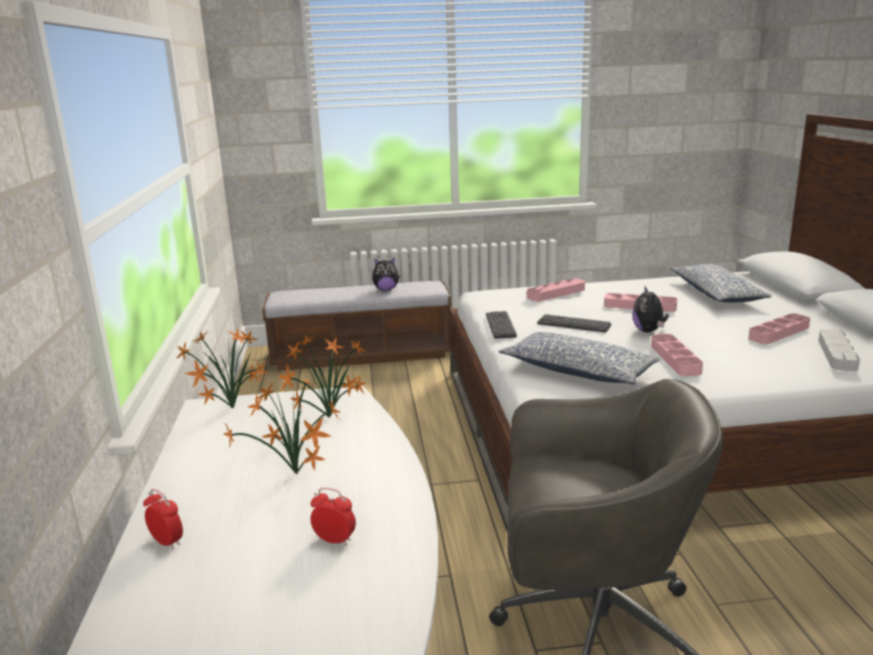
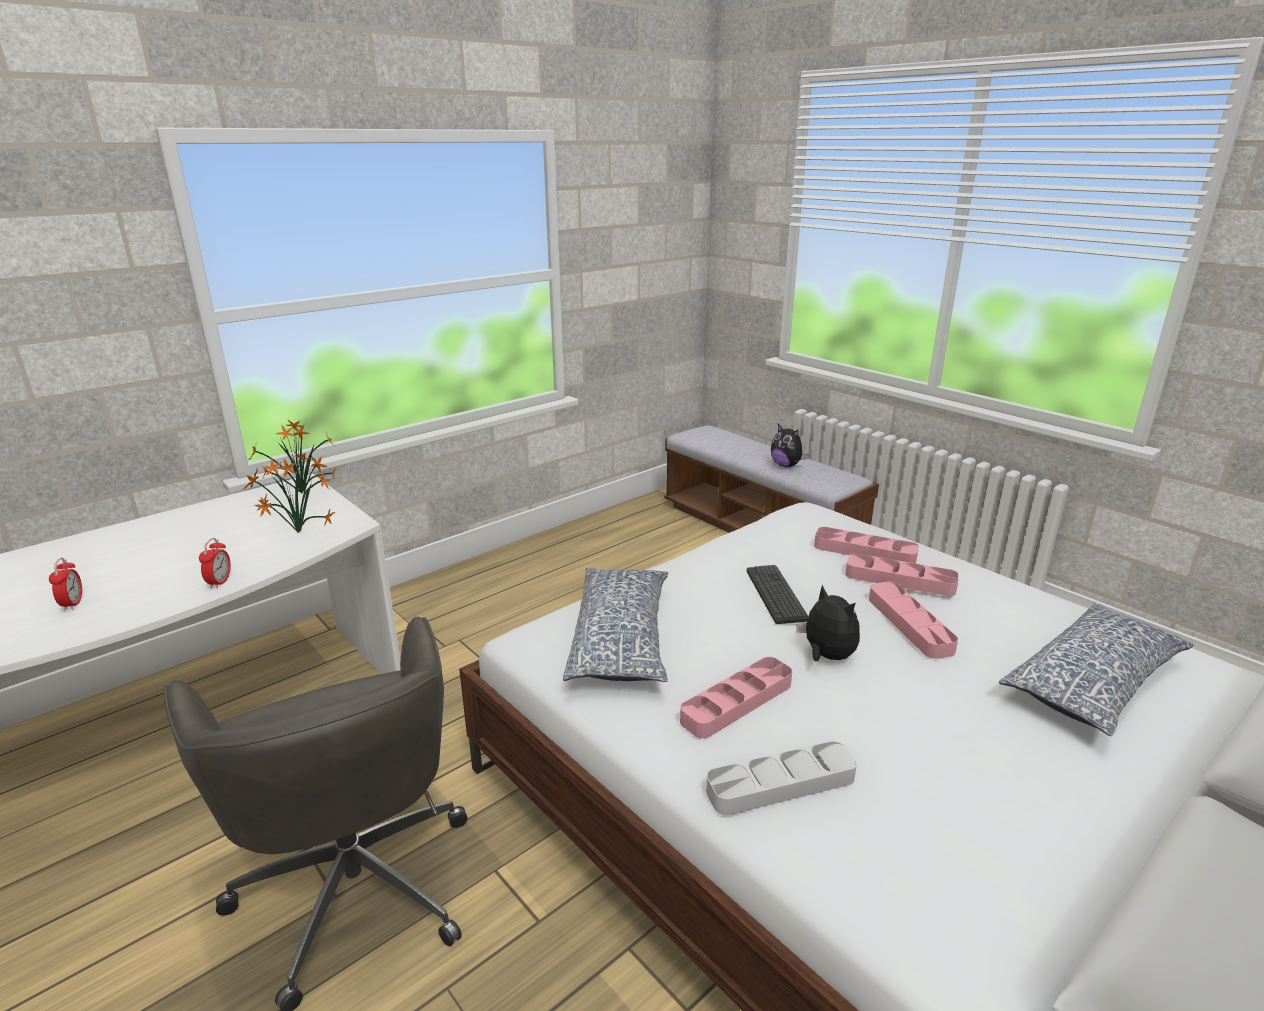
camera: 55 degrees right, 5 degrees up
alarm clock [143,489,183,550] -> alarm clock moved to [199,538,231,589]
potted plant [224,376,340,474] -> none
keyboard [486,311,517,339] -> none
plush toy [632,285,669,333] -> plush toy turned 90 degrees clockwise [796,585,860,661]
pink tray [748,313,810,344] -> pink tray moved to [845,553,959,596]
grey tray [818,329,860,372] -> grey tray moved to [706,741,857,815]

